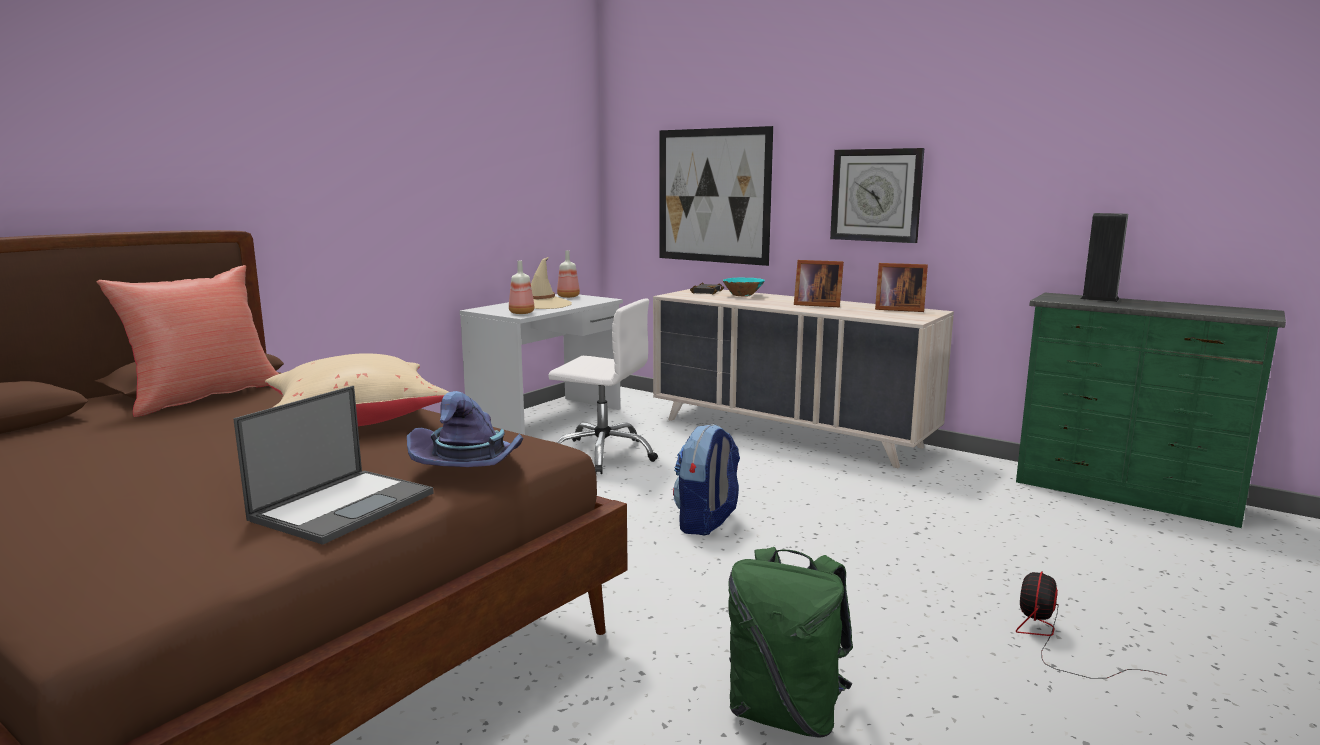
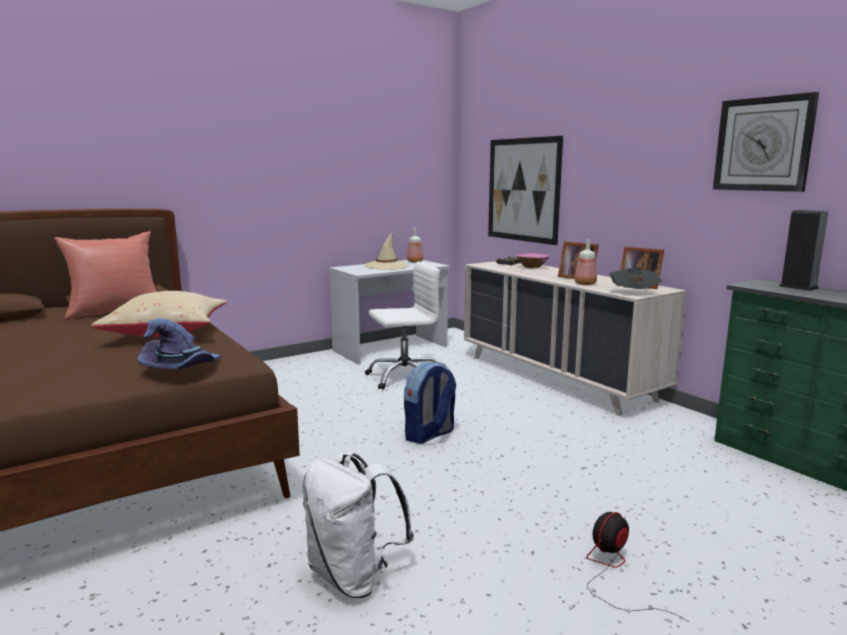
camera: 20 degrees right, 0 degrees up
laptop [233,386,434,545] -> none
bottle [509,261,534,314] -> bottle moved to [575,240,597,285]
white office chair [548,298,658,474] -> white office chair turned 60 degrees counterclockwise [365,262,440,390]
turquoise bowl [723,278,765,297] -> pink bowl [517,254,550,269]
green backpack [728,547,853,738] -> white backpack [303,452,414,598]
wall clock [830,148,924,243] -> wall clock moved to [713,92,819,192]
none -> newspaper [609,268,662,289]

